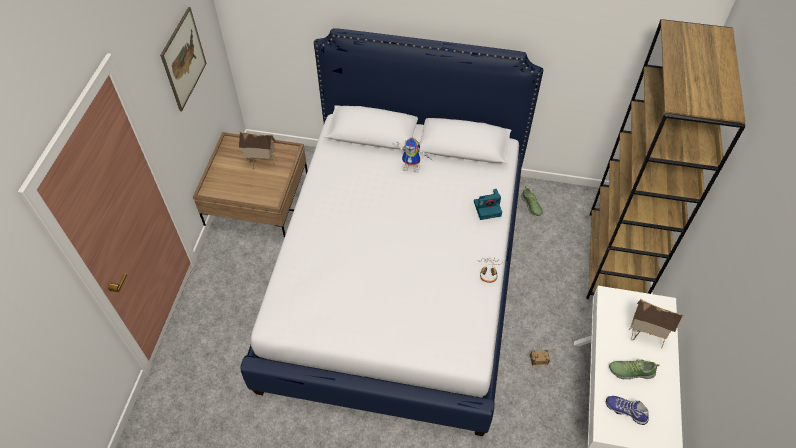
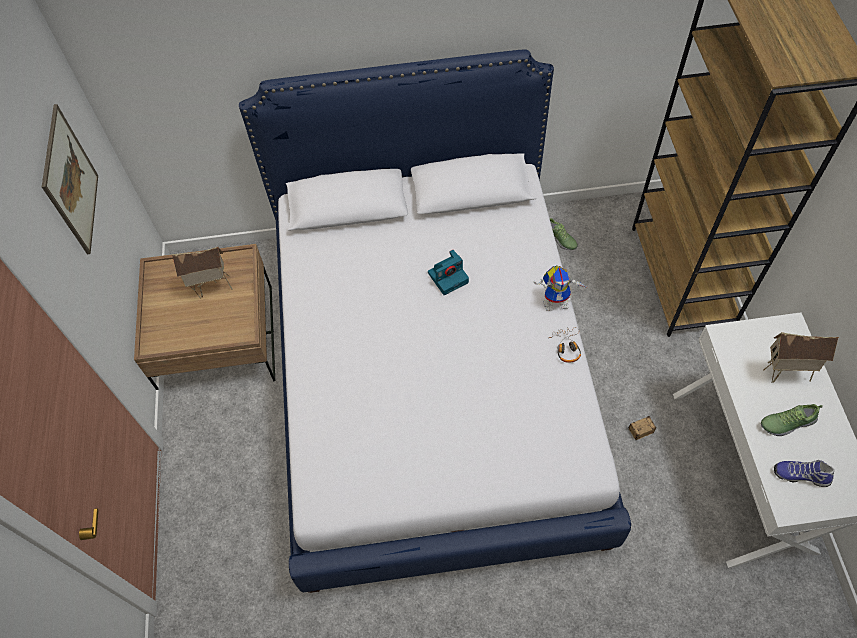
camera: 15 degrees left, 5 degrees up
toy robot [393,137,432,173] -> toy robot moved to [534,265,588,311]
camera [474,189,502,220] -> camera moved to [428,250,469,295]

